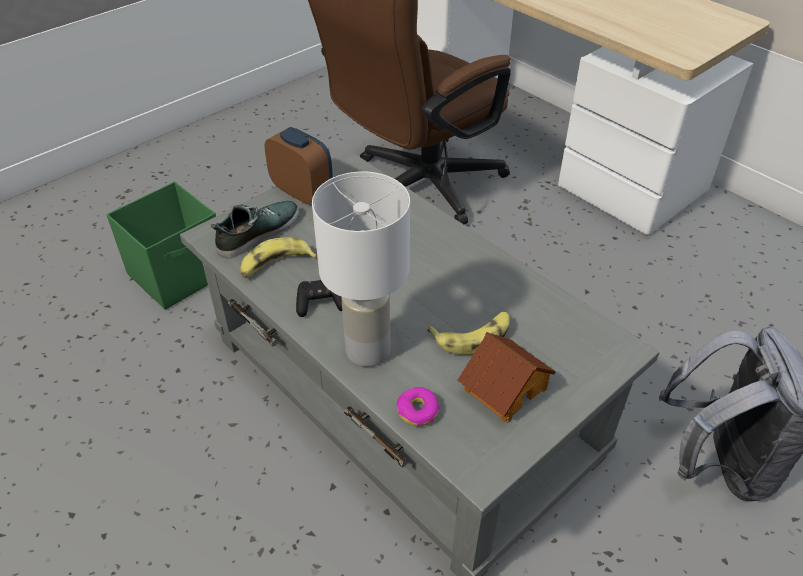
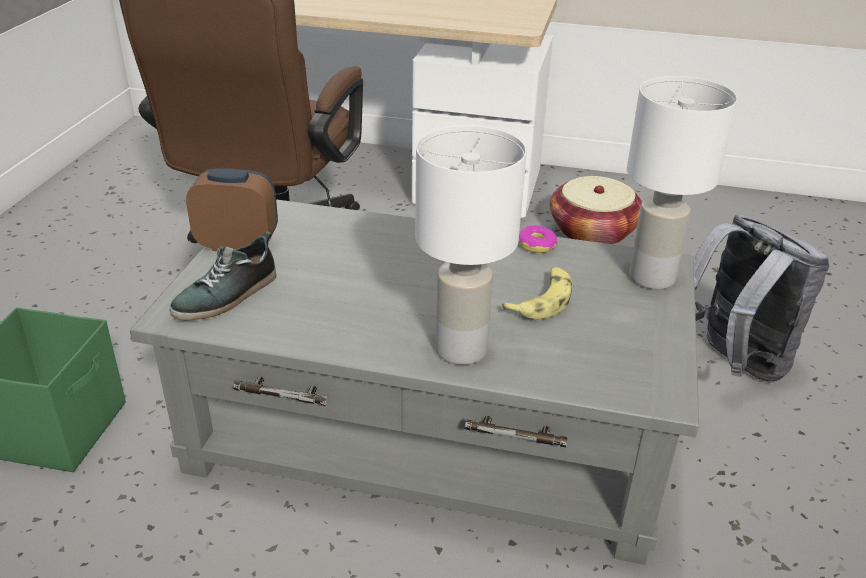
camera: 35 degrees left, 10 degrees down
shoe [211,201,299,258] -> shoe turned 150 degrees counterclockwise [169,231,276,320]
banana [240,237,317,278] -> none
black game controller [296,280,342,317] -> none
donut [396,387,440,426] -> donut moved to [519,225,557,253]
toy house [458,332,556,423] -> none
none -> basket [550,176,642,244]
none -> white table lamp [627,76,738,289]

